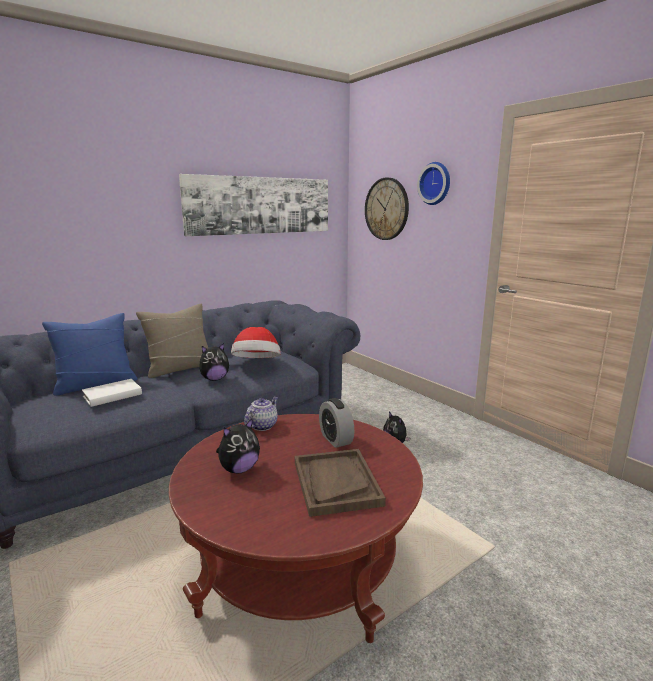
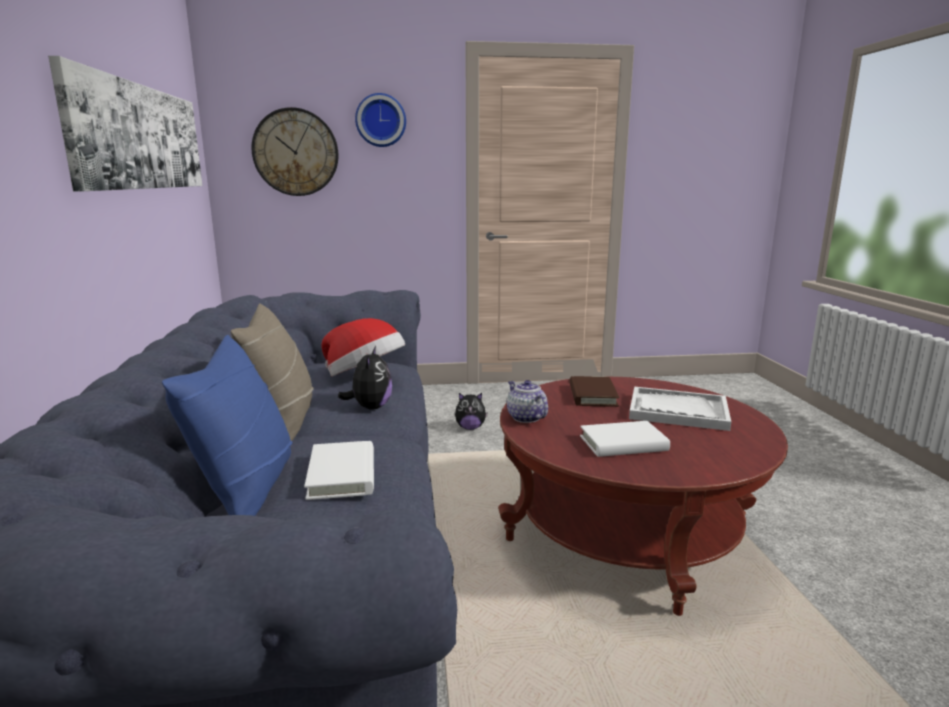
camera: 60 degrees left, 0 degrees up
plush toy [216,419,260,474] -> white book [580,421,670,457]
brown tray [295,449,386,517] -> white tray [629,387,731,431]
alarm clock [319,398,354,448] -> brown book [569,376,619,407]

